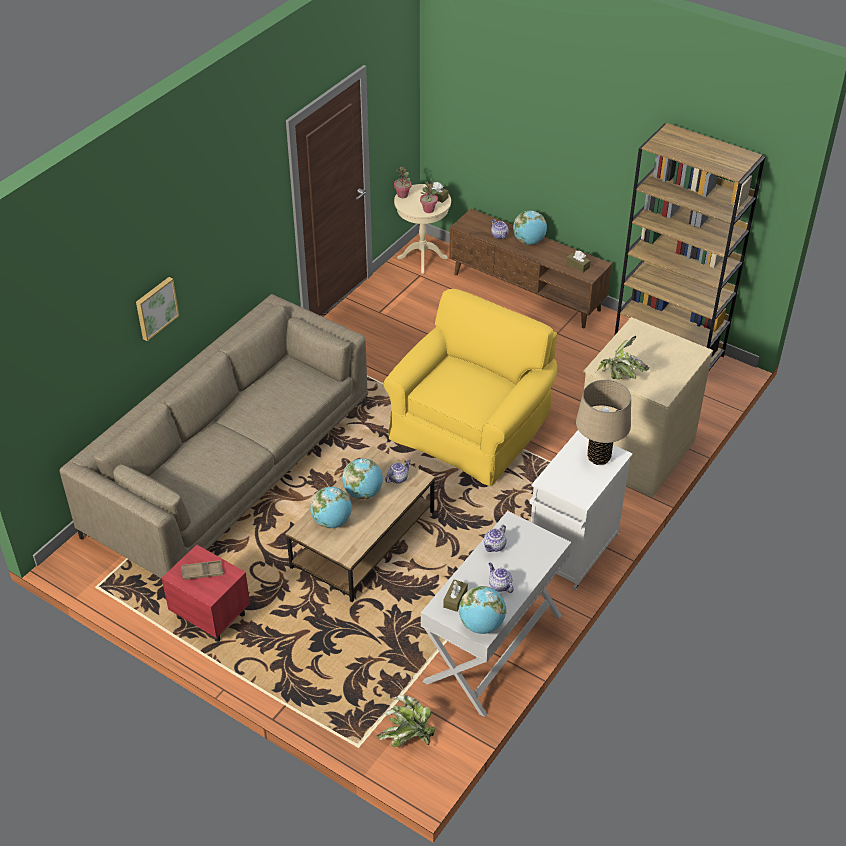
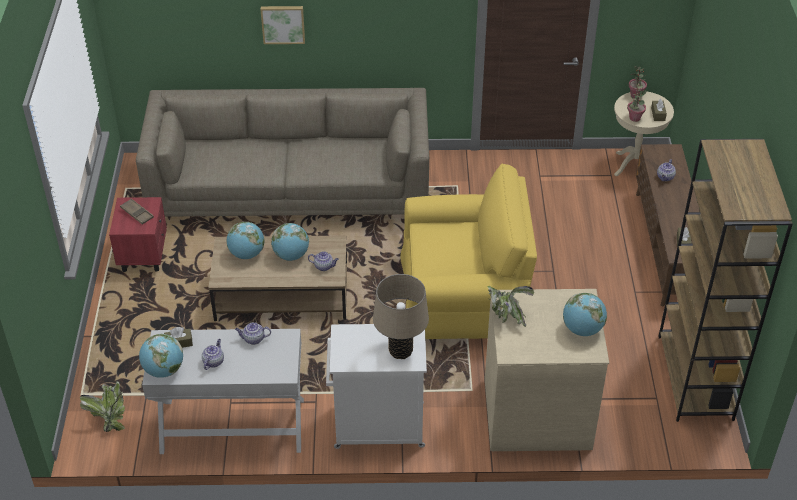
camera: 55 degrees right, 0 degrees up
globe [513,211,547,245] -> globe moved to [563,293,607,336]

